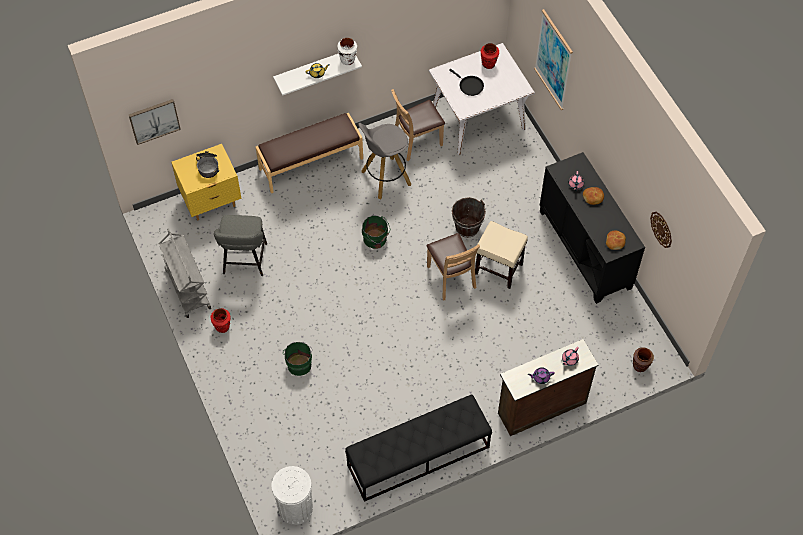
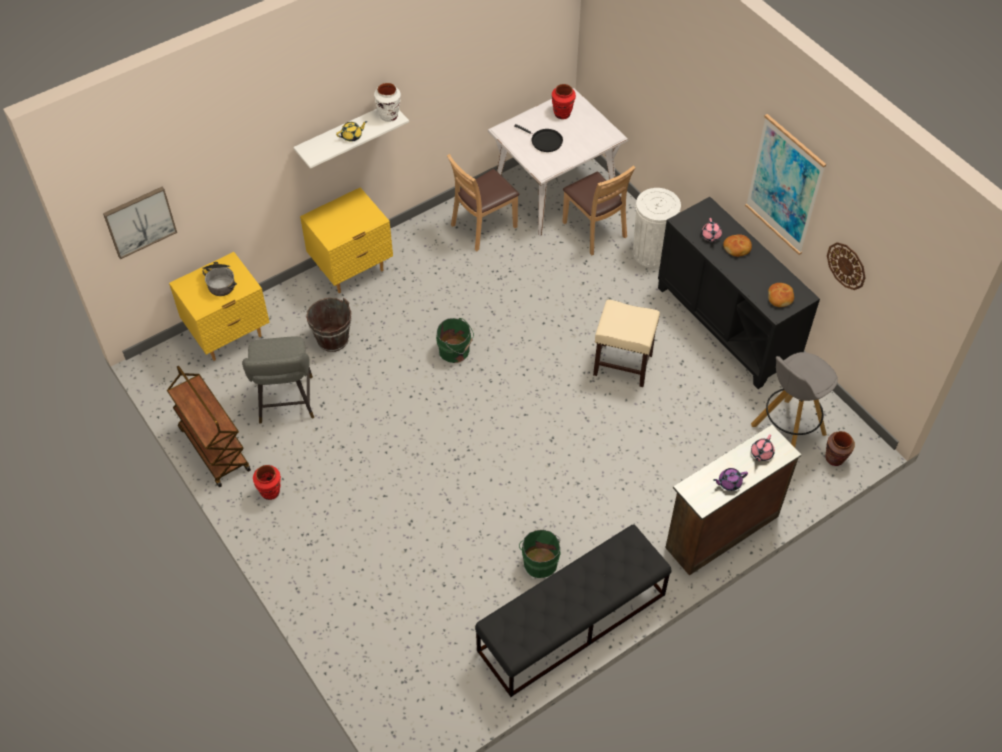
camera: 10 degrees left, 5 degrees down
grey cart [159,228,211,318] -> brown cart [167,366,251,487]
brown bench [256,113,363,193] -> yellow nightstand [300,187,393,293]
white trash can [272,466,313,525] -> white trash can moved to [633,188,681,268]
green bucket [283,342,313,376] -> green bucket moved to [519,530,561,578]
grey stool [358,123,411,200] -> grey stool moved to [751,352,838,447]
brown chair [427,233,480,300] -> brown chair moved to [562,166,635,255]
brown bucket [452,197,486,238] -> brown bucket moved to [306,298,352,352]
picture [534,9,573,110] -> picture moved to [745,114,826,255]

